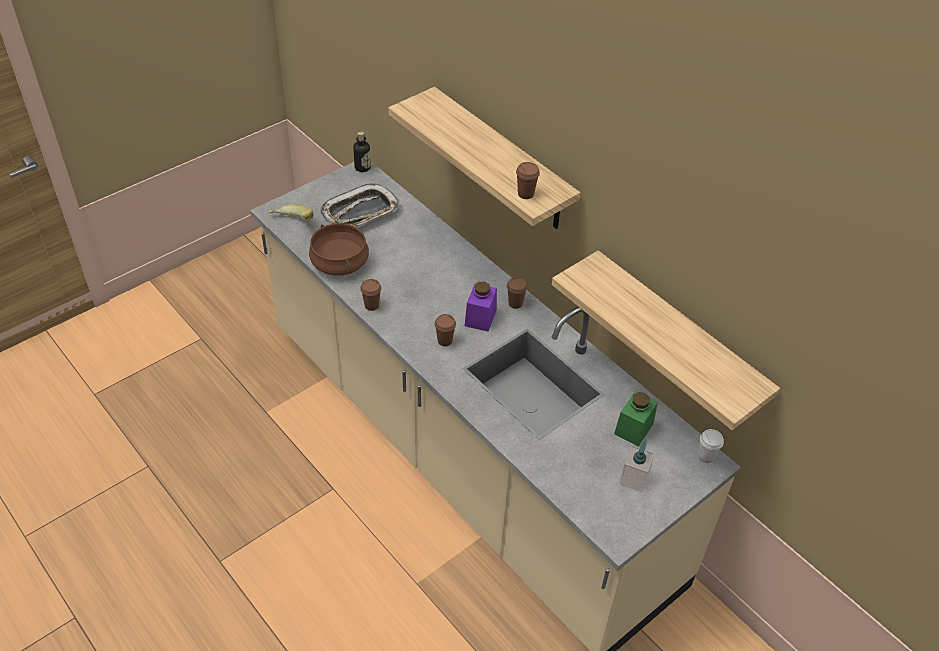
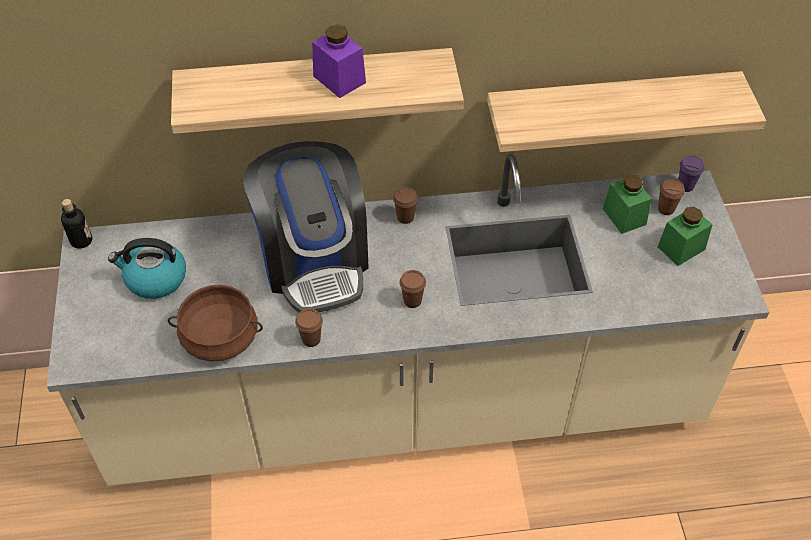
camera: 55 degrees left, 5 degrees up
banana [268,205,314,220] -> none
tray [320,183,400,228] -> kettle [108,238,186,299]
purple jar [465,282,497,332] -> purple jar moved to [312,25,366,98]
brown cup [516,162,540,199] -> brown cup moved to [658,178,685,215]
soap dispenser [619,439,655,492] -> green jar [658,207,712,266]
white cup [698,429,724,463] -> purple cup [678,156,704,192]
none -> coffee machine [243,141,369,312]

